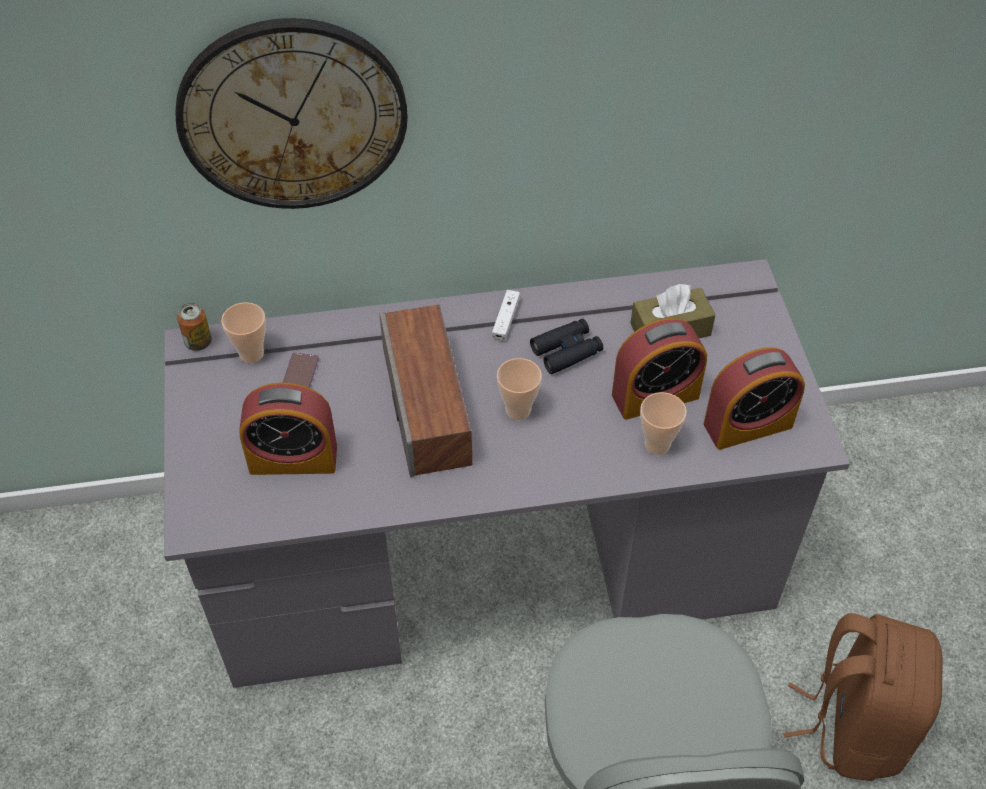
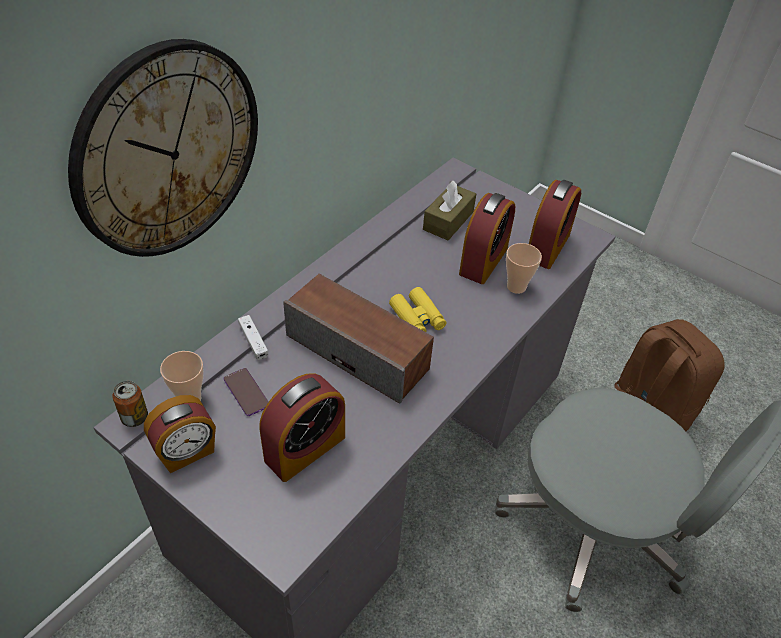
camera: 45 degrees left, 5 degrees down
white game controller [492,290,520,341] -> white game controller moved to [238,315,268,360]
cup [497,358,542,420] -> yellow binoculars [389,287,446,332]
black binoculars [530,319,603,374] -> none
none -> alarm clock [144,395,216,473]

